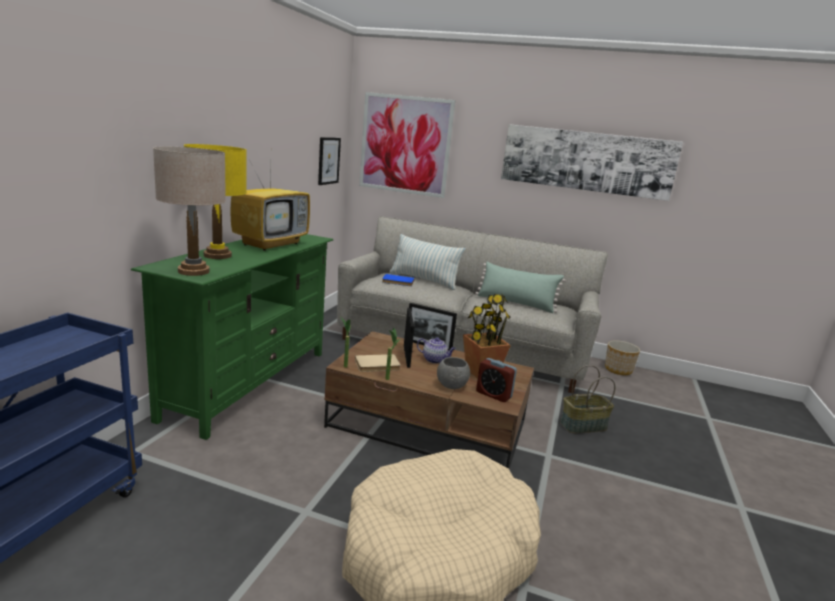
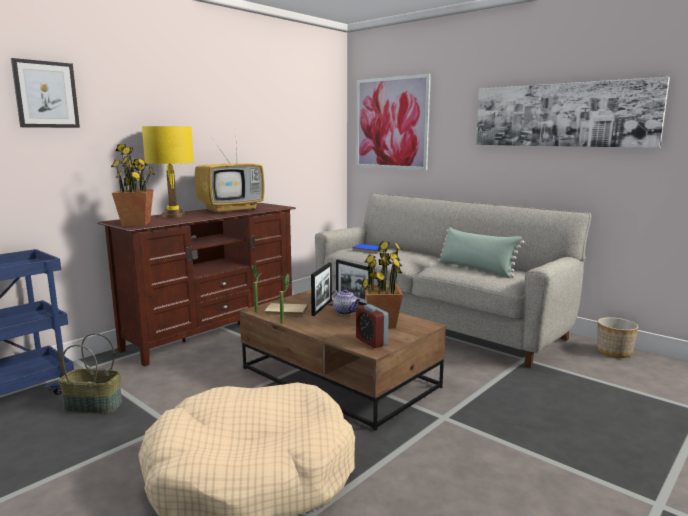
camera: 25 degrees right, 5 degrees down
green tv stand [131,234,334,440] -> brown tv stand [97,203,296,367]
beige table lamp [153,146,226,276] -> potted plant [111,144,155,226]
picture [318,137,341,185] -> picture moved to [11,58,80,128]
pillow [390,234,465,290] -> none
grey bowl [437,357,470,389] -> none
basket [560,365,616,433] -> basket moved to [58,333,123,414]

